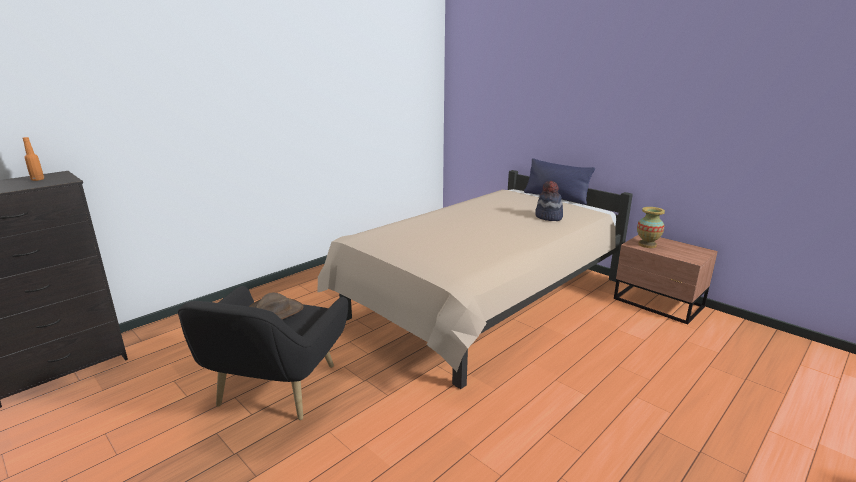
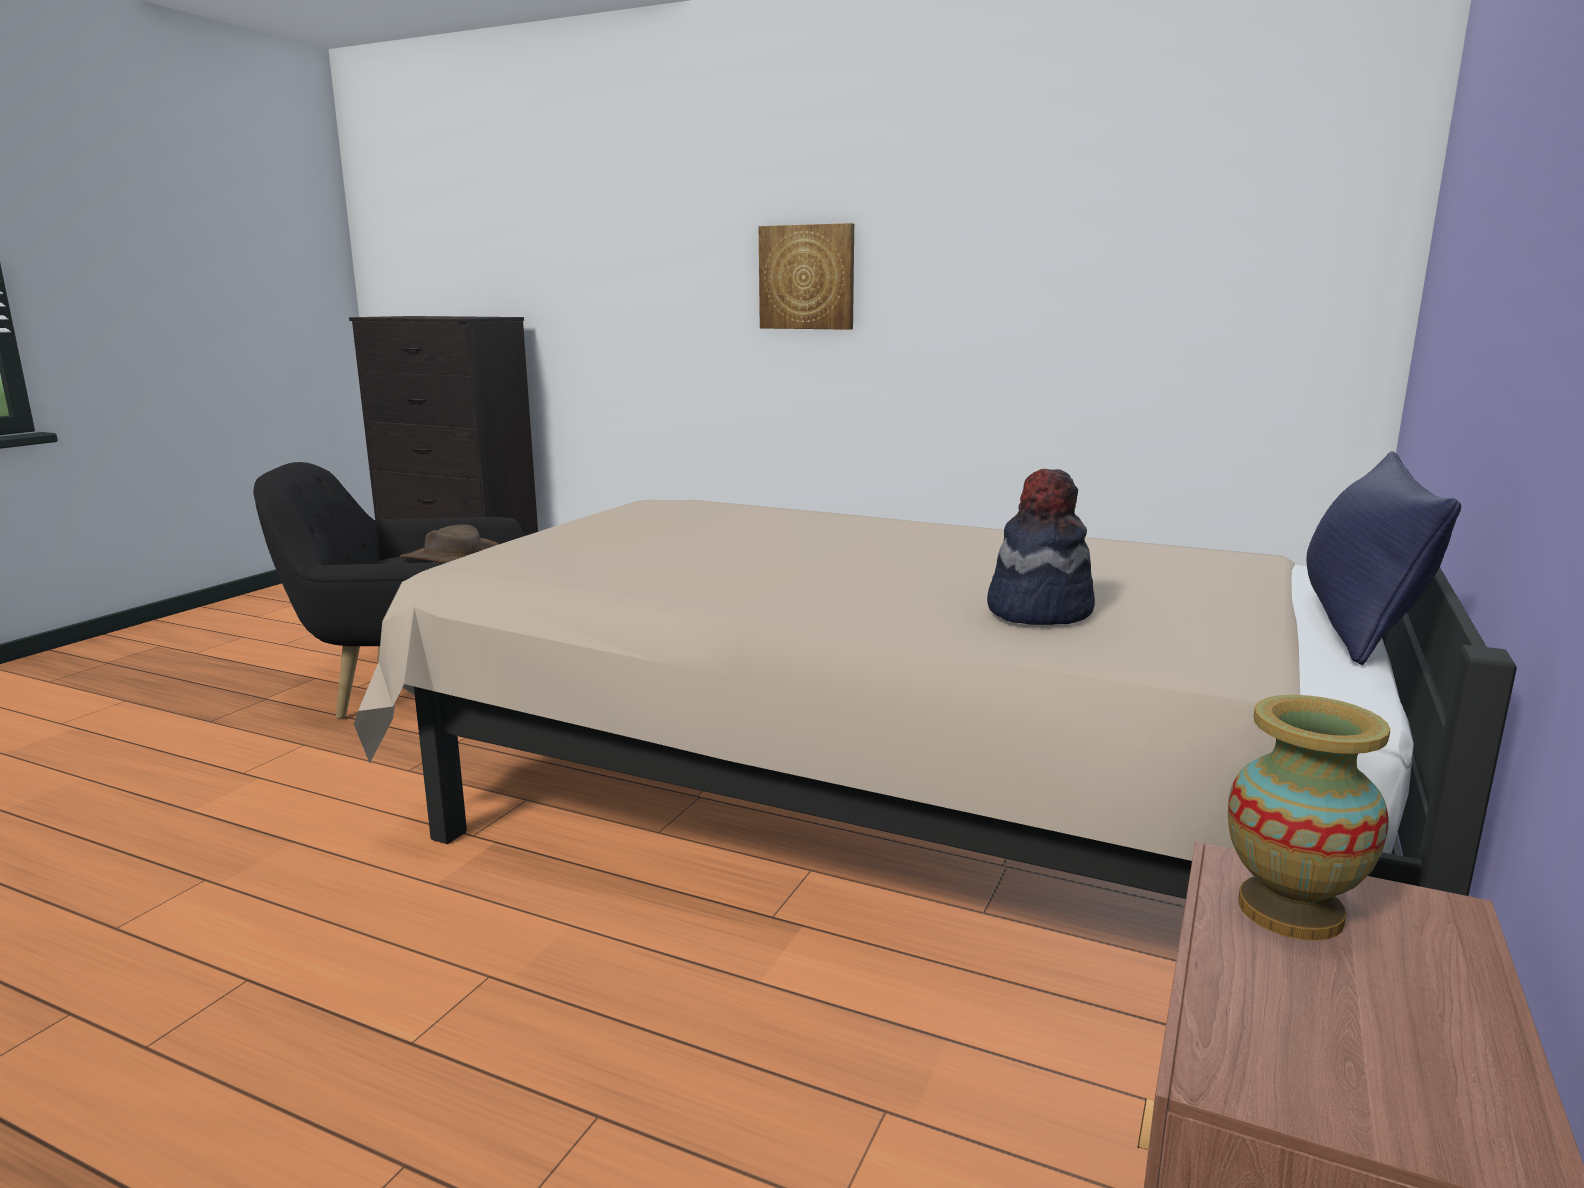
camera: 70 degrees right, 5 degrees down
orange bottle [22,137,44,181] -> none
none -> picture [759,223,854,330]

